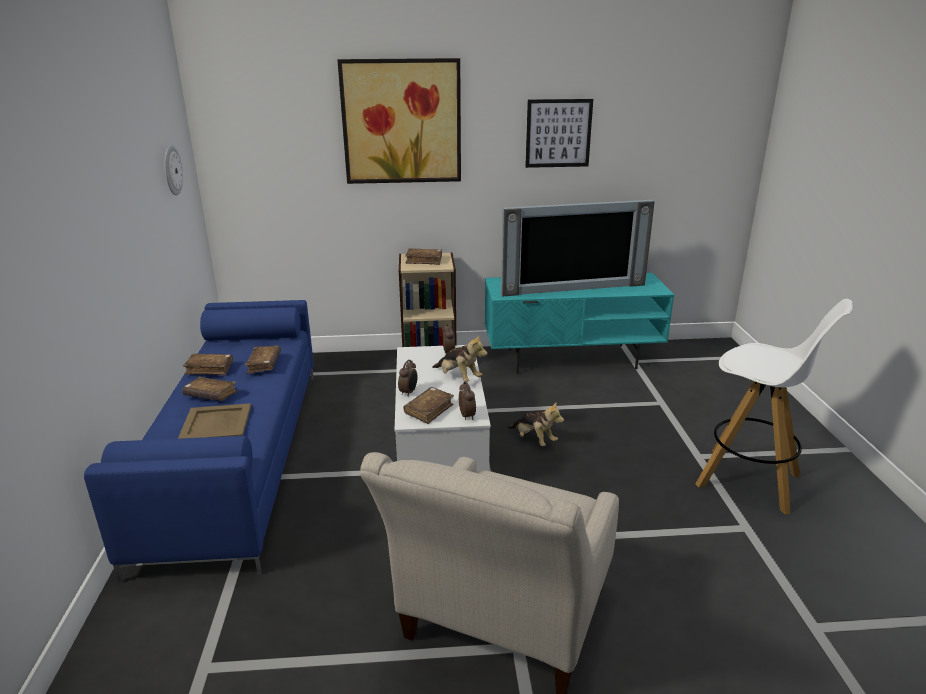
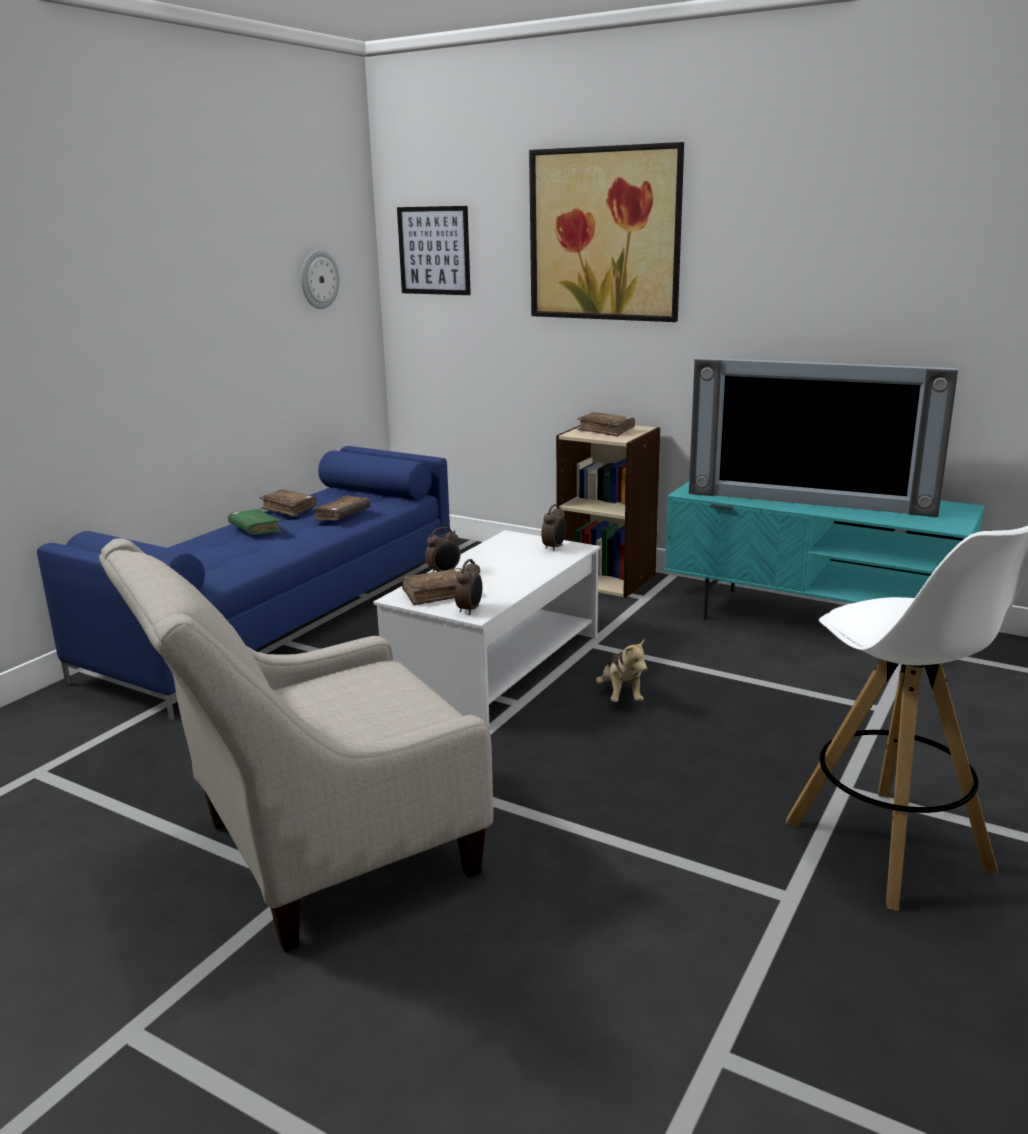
camera: 35 degrees right, 5 degrees down
beige tray [178,403,251,439] -> none
brown book [182,377,238,401] -> green book [228,509,282,535]
plush toy [432,335,487,382] -> none
picture [525,99,593,168] -> picture moved to [397,206,471,295]

